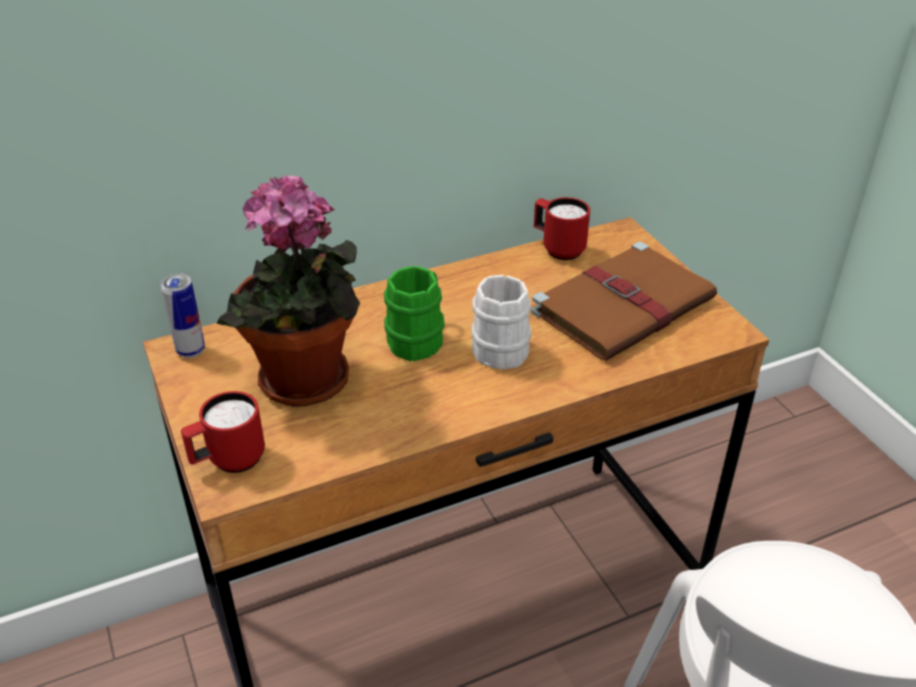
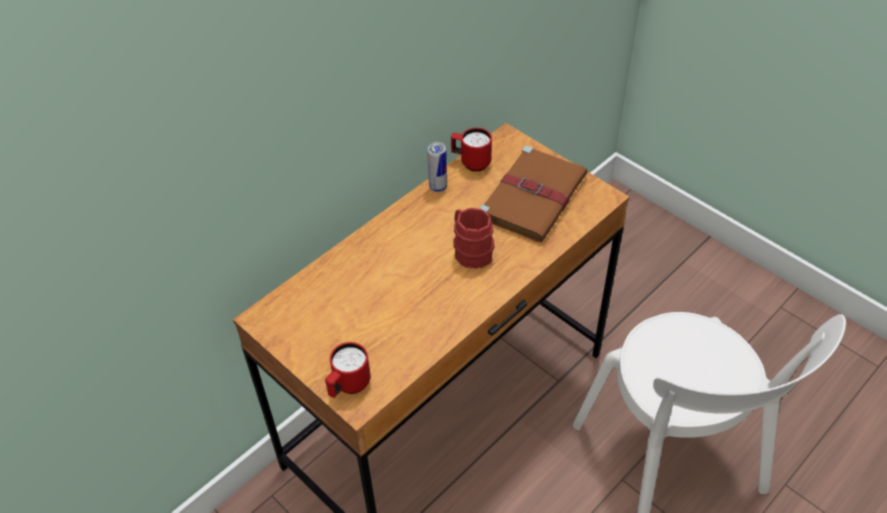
camera: 20 degrees left, 10 degrees up
can [160,273,205,358] -> can moved to [427,142,447,192]
potted plant [217,176,360,407] -> none
green mug [384,266,445,361] -> none
white mug [471,275,531,370] -> red mug [454,208,495,268]

